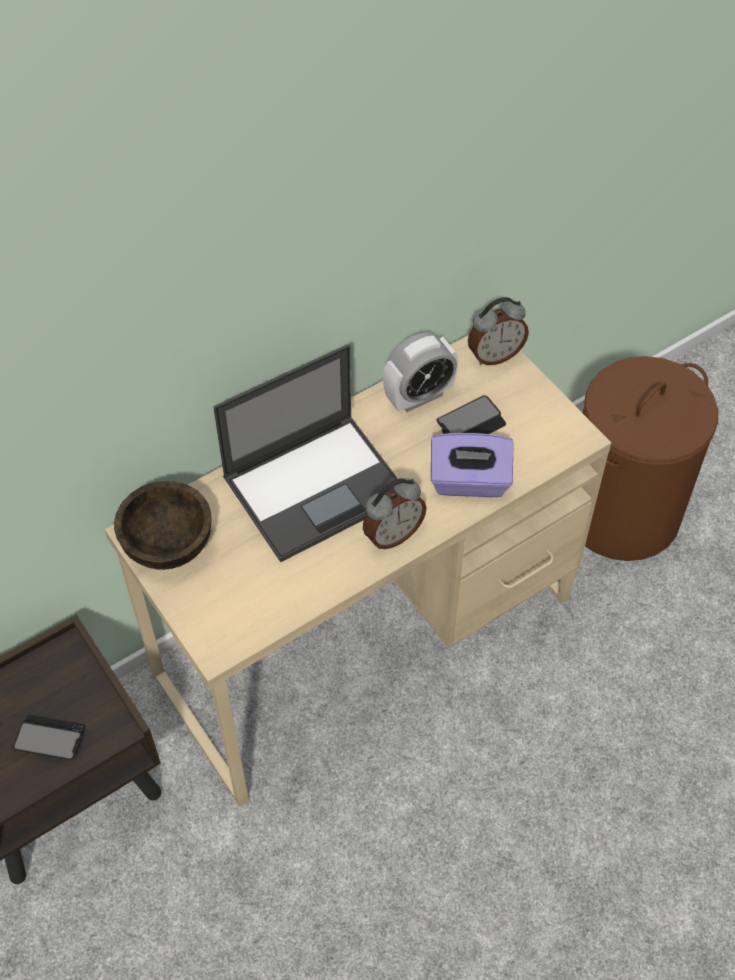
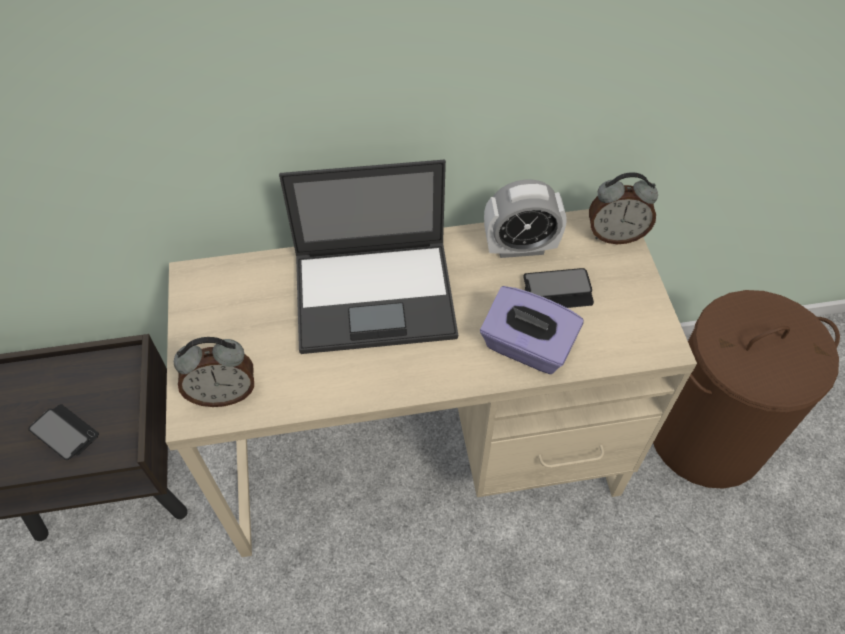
camera: 25 degrees right, 0 degrees up
brown bowl [114,481,211,570] -> none
alarm clock [363,478,426,549] -> alarm clock moved to [174,337,254,407]

